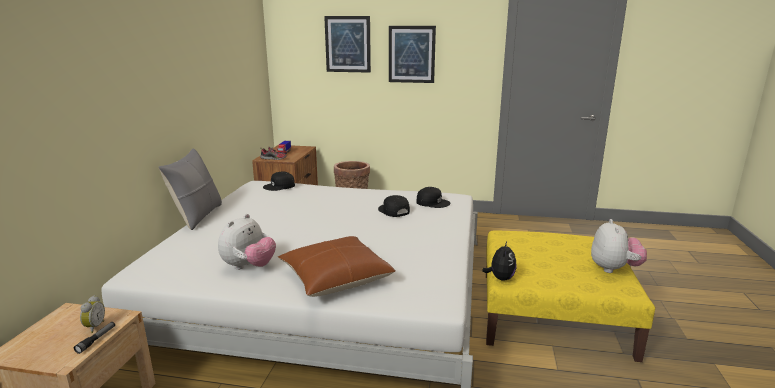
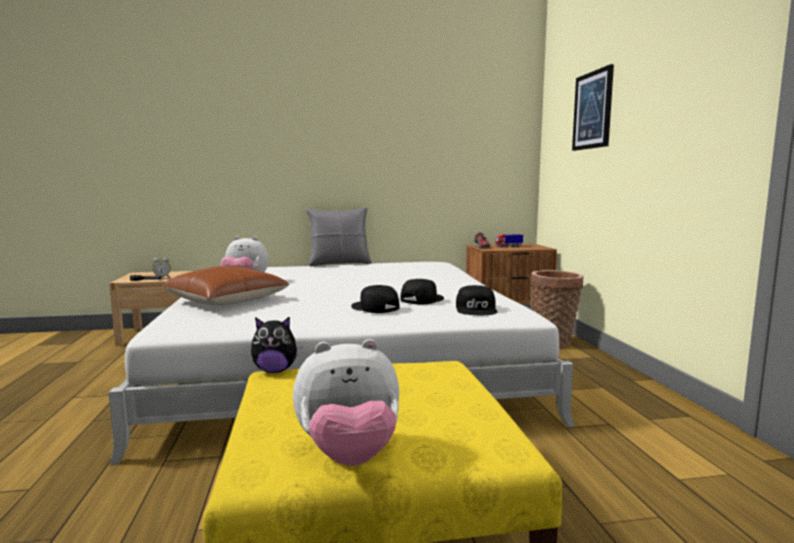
camera: 70 degrees right, 10 degrees down
black cap [263,172,295,191] -> black cap moved to [351,285,400,313]
picture [389,26,436,83] -> none

